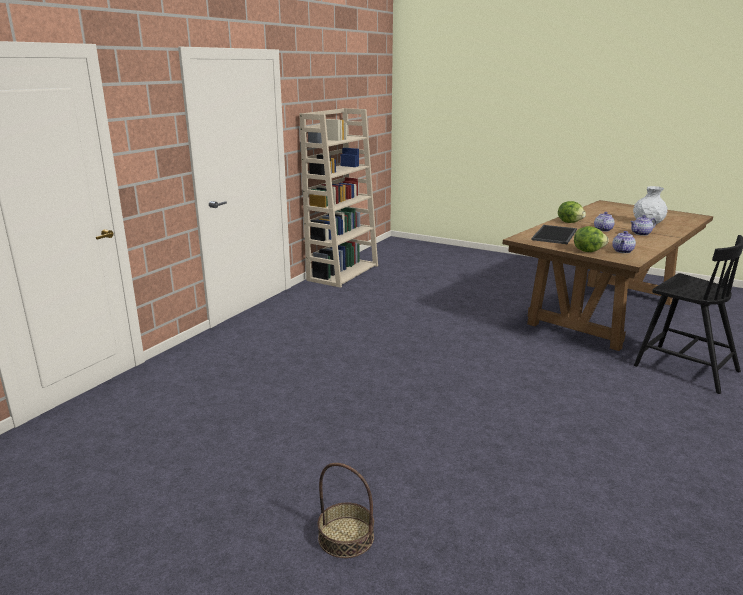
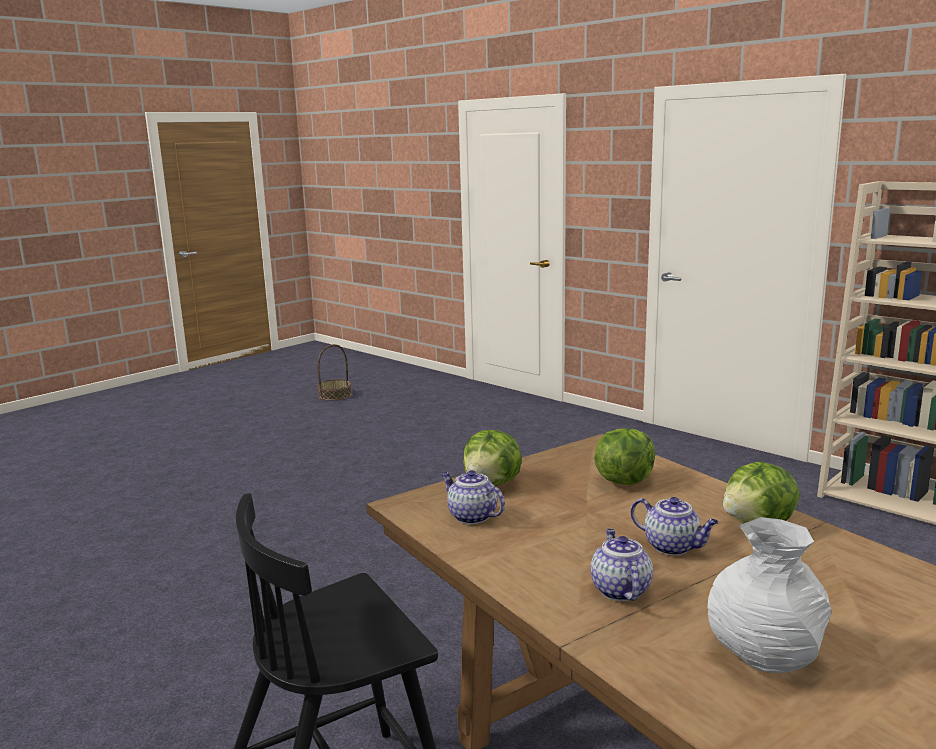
camera: 105 degrees right, 5 degrees down
basket [318,463,374,558] -> basket moved to [317,344,352,400]
tray [531,225,577,244] -> lettuce [594,428,655,485]

